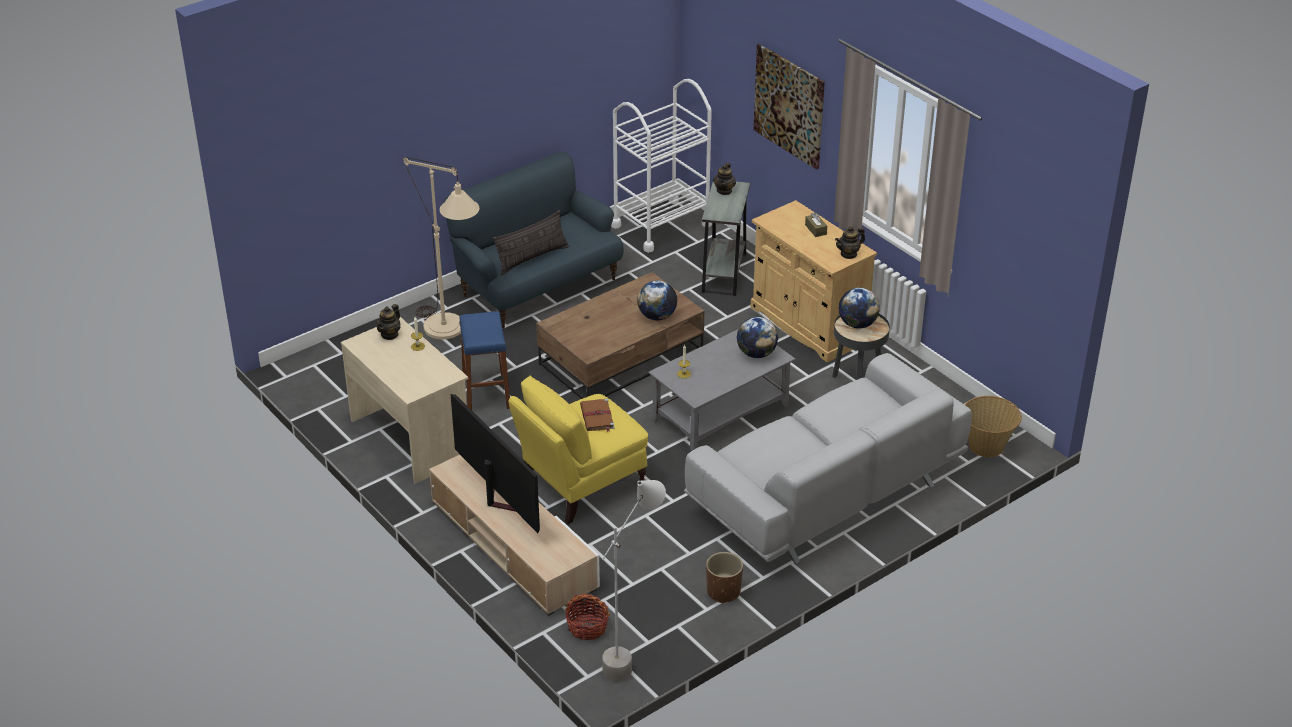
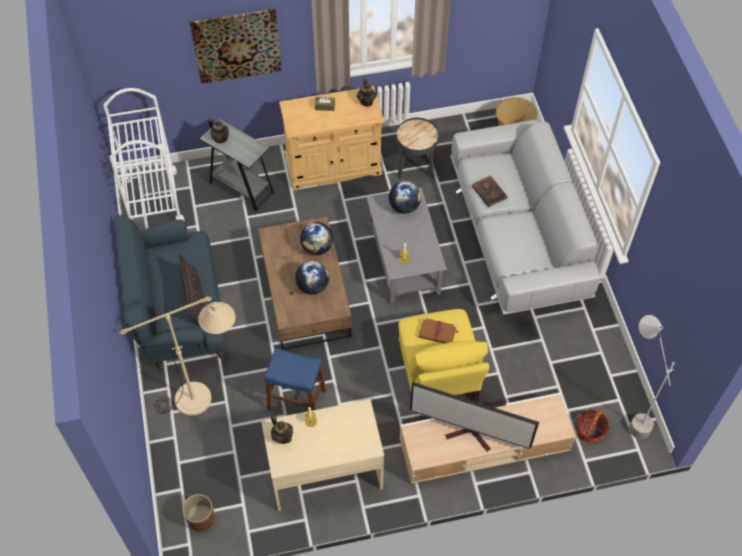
camera: 65 degrees left, 20 degrees up
television [451,394,540,533] -> television turned 150 degrees counterclockwise [410,382,539,452]
brown planter [706,552,743,604] -> brown planter moved to [182,494,215,531]
globe [839,288,880,329] -> globe moved to [295,261,329,295]
none -> brown book [472,175,508,207]

